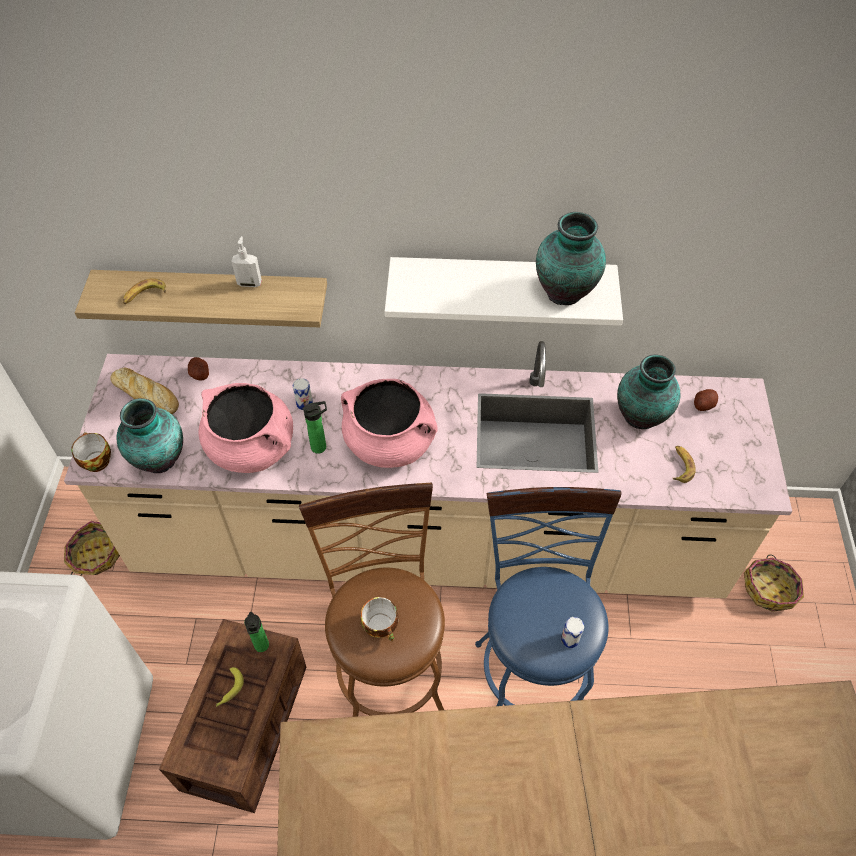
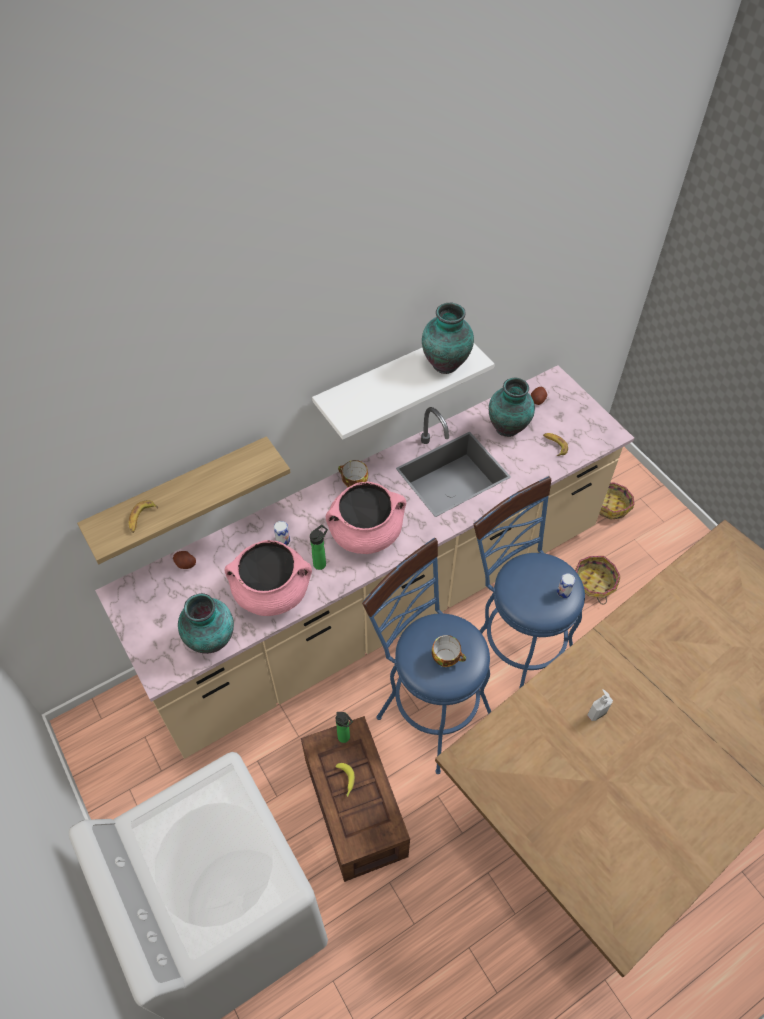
camera: 35 degrees left, 0 degrees up
basket [64,521,120,576] -> basket moved to [575,556,620,605]
cup [71,432,111,472] -> cup moved to [338,460,368,487]
bread [110,368,179,414] -> none
soap dispenser [231,236,262,287] -> soap dispenser moved to [587,689,613,721]
brown stool [299,483,445,717] -> blue stool [362,538,491,774]

